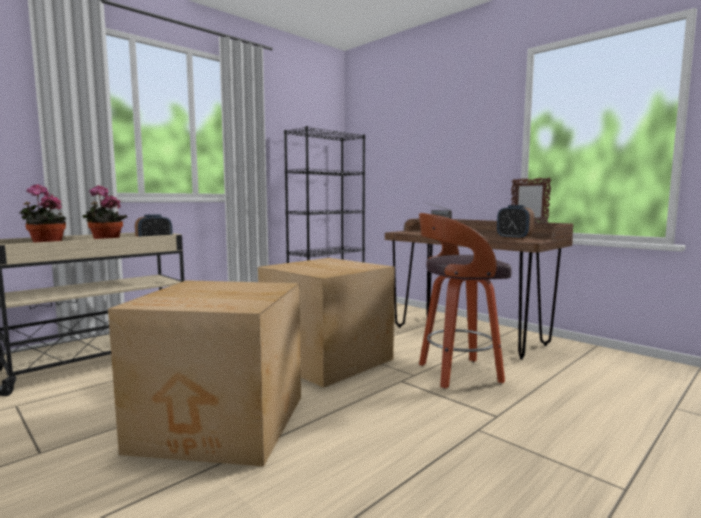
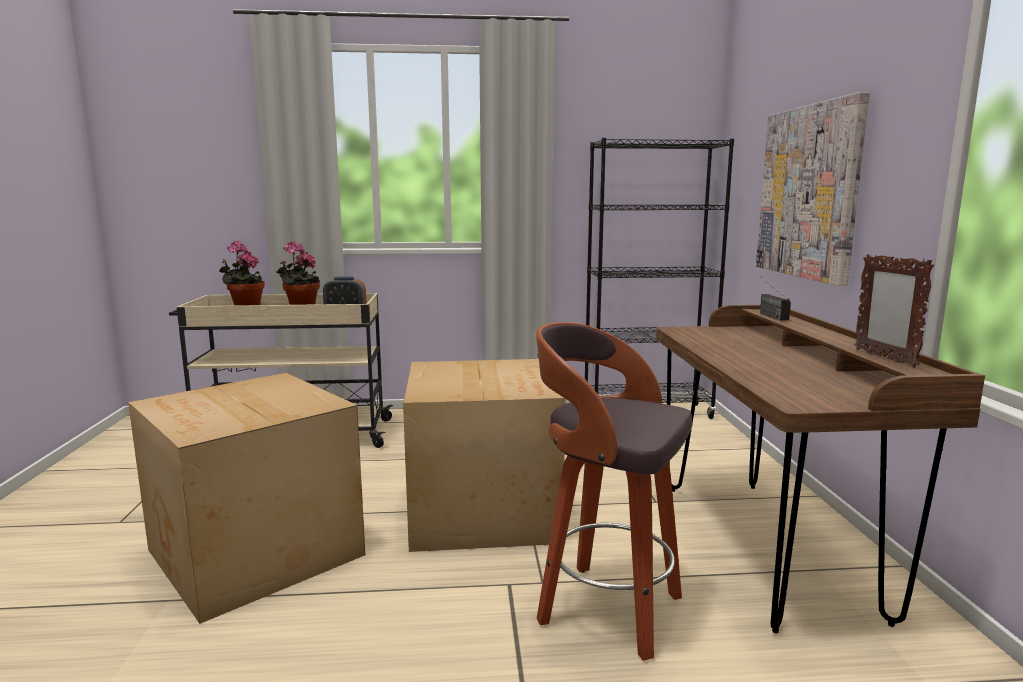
camera: 40 degrees right, 5 degrees up
alarm clock [497,205,534,240] -> none
none -> picture [756,92,870,286]

